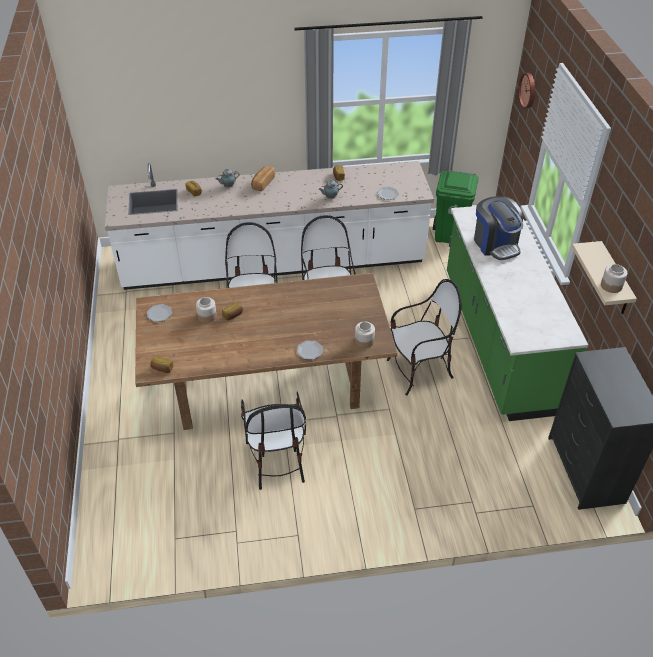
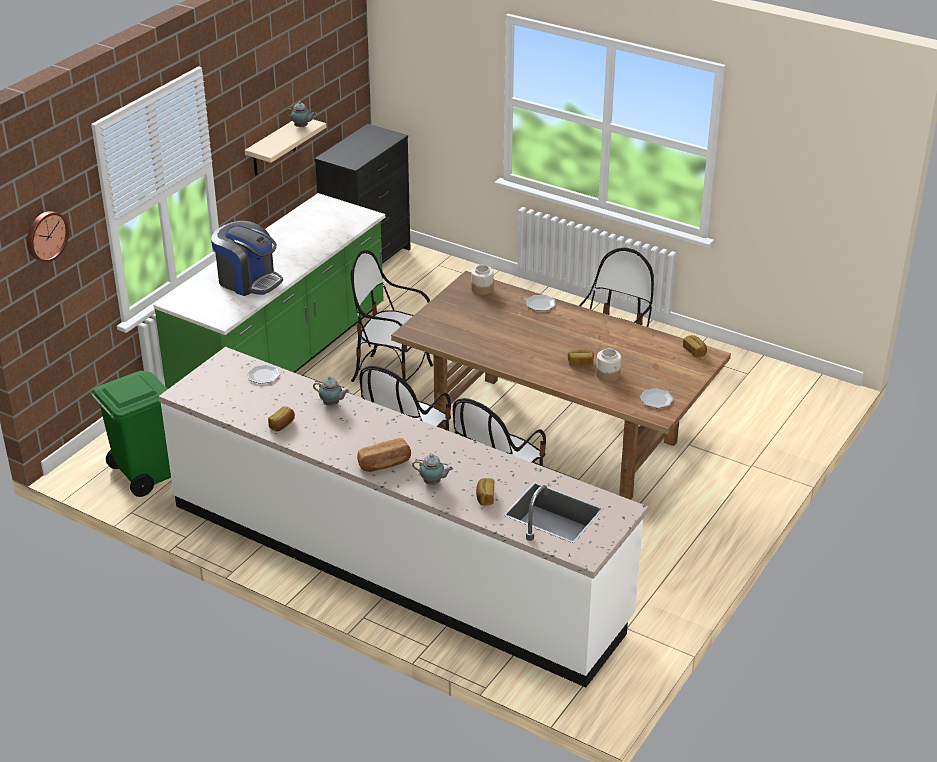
camera: 140 degrees left, 10 degrees down
coffee machine [474,196,523,260] -> coffee machine turned 105 degrees clockwise [211,221,283,296]
jar [601,264,627,293] -> teapot [286,101,317,127]

